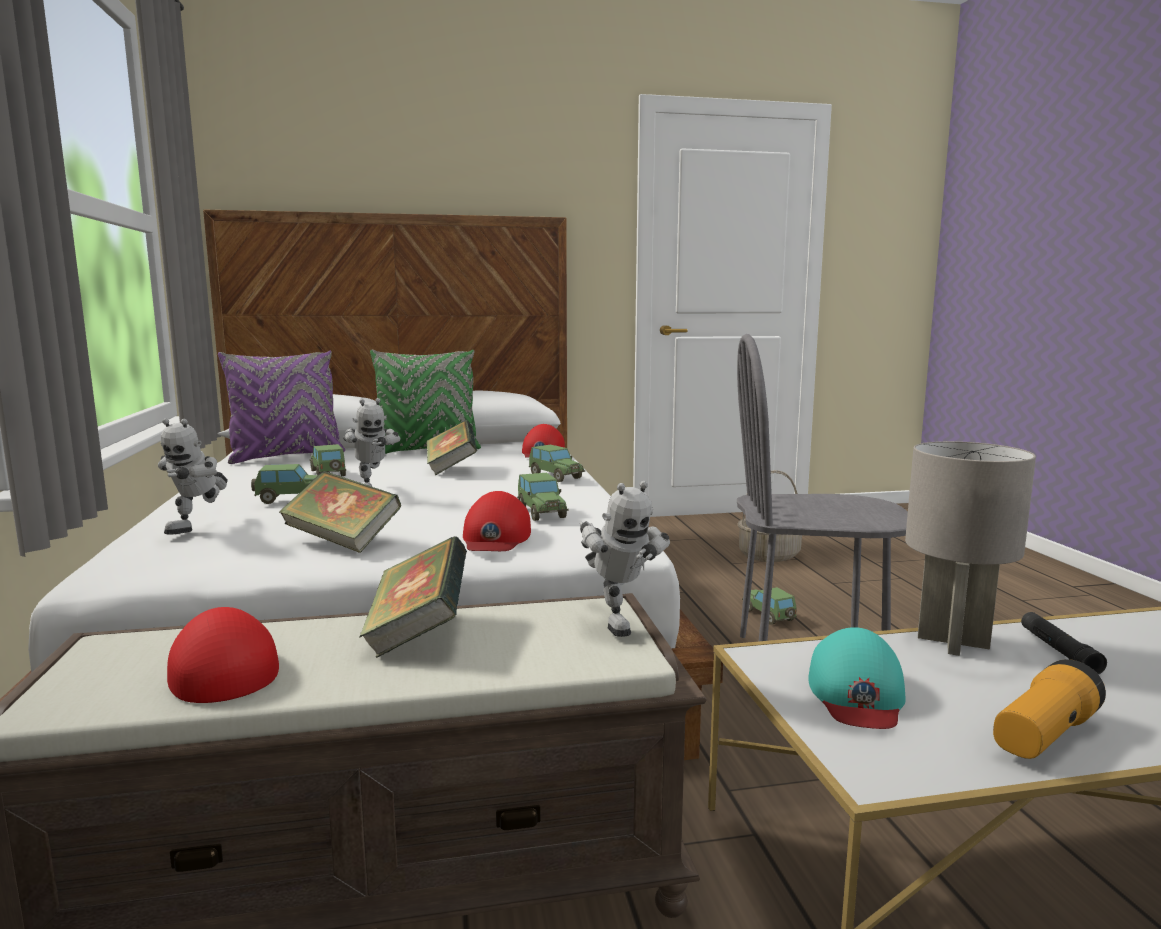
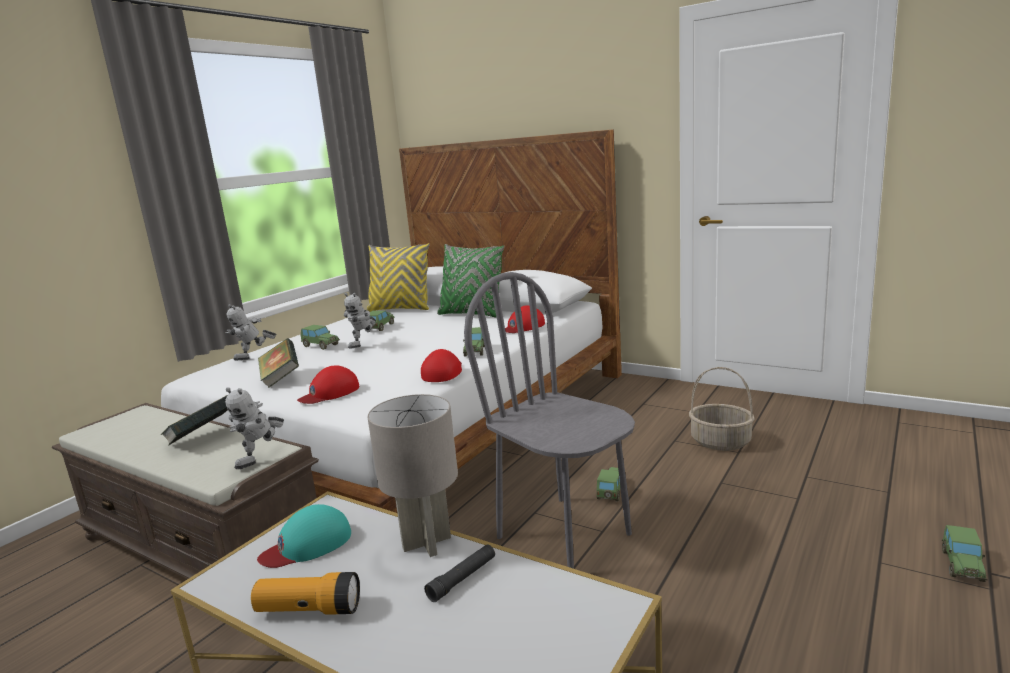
camera: 45 degrees right, 5 degrees up
red cap [167,607,279,703] -> red cap moved to [421,349,462,382]
purple pillow [218,351,345,464] -> yellow pillow [366,243,430,312]
book [426,420,477,475] -> none
toy car [517,473,569,521] -> toy car moved to [942,525,988,582]

